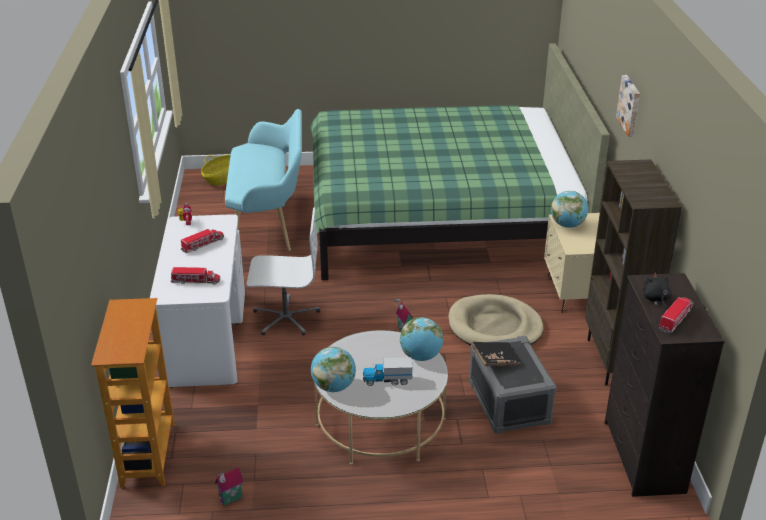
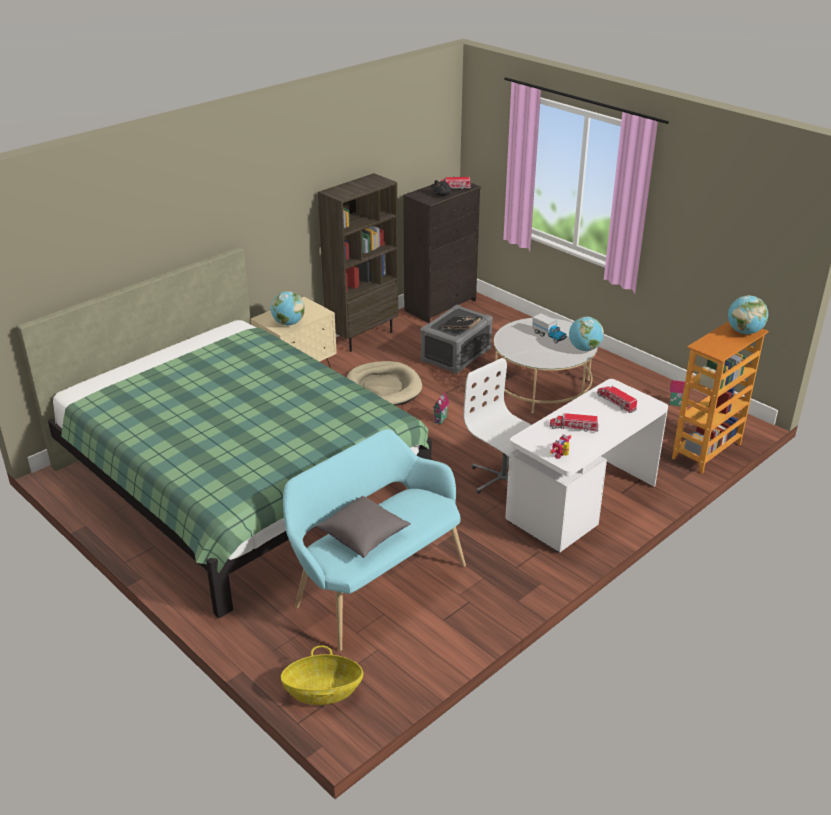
camera: 130 degrees left, 0 degrees up
globe [400,317,443,361] -> globe moved to [728,295,768,334]
picture [616,75,640,137] -> none
none -> grey pillow [317,496,411,558]

